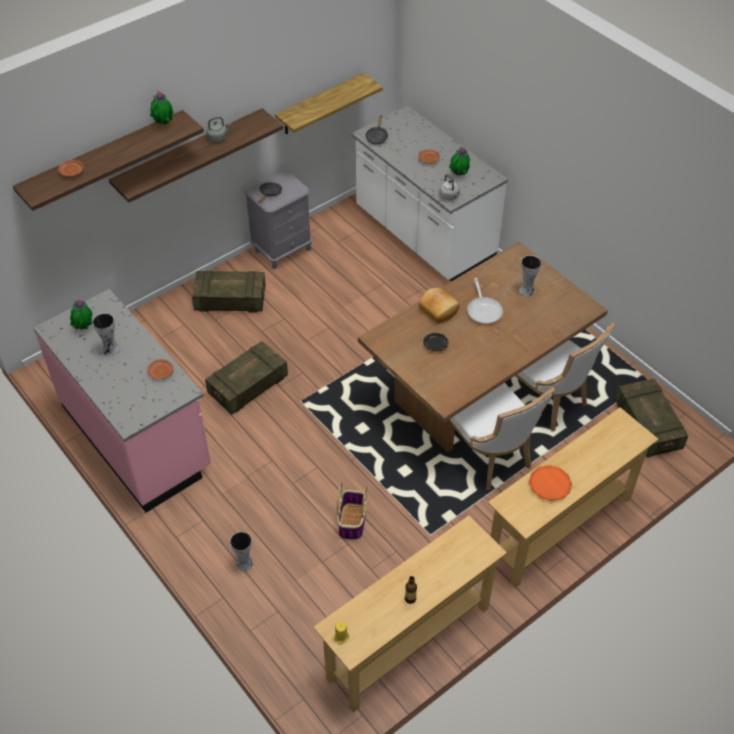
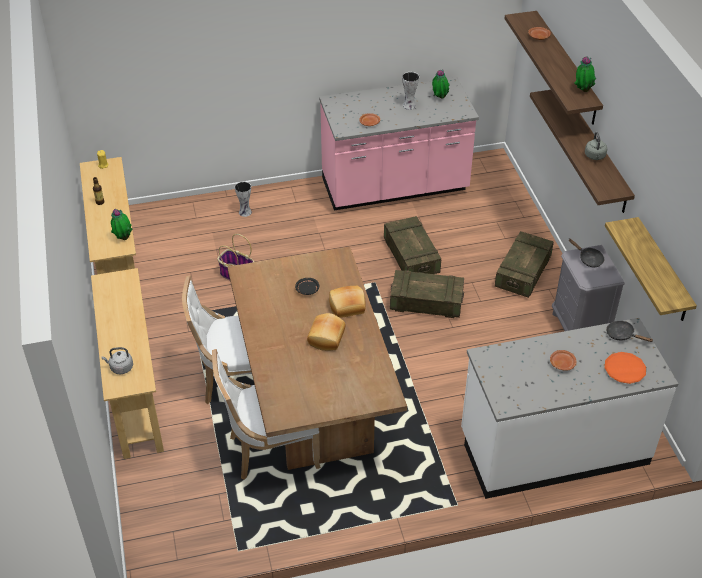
camera: 115 degrees right, 5 degrees down
grey kettle [439,174,460,200] -> grey kettle moved to [101,347,133,374]
potted plant [449,146,470,176] -> potted plant moved to [111,209,132,240]
frying pan [467,278,503,324] -> bread [307,313,346,351]
vase [519,255,541,296] -> none
orange plate [529,465,572,501] -> orange plate moved to [605,352,646,384]
crate [615,378,688,457] -> crate moved to [390,270,464,318]

